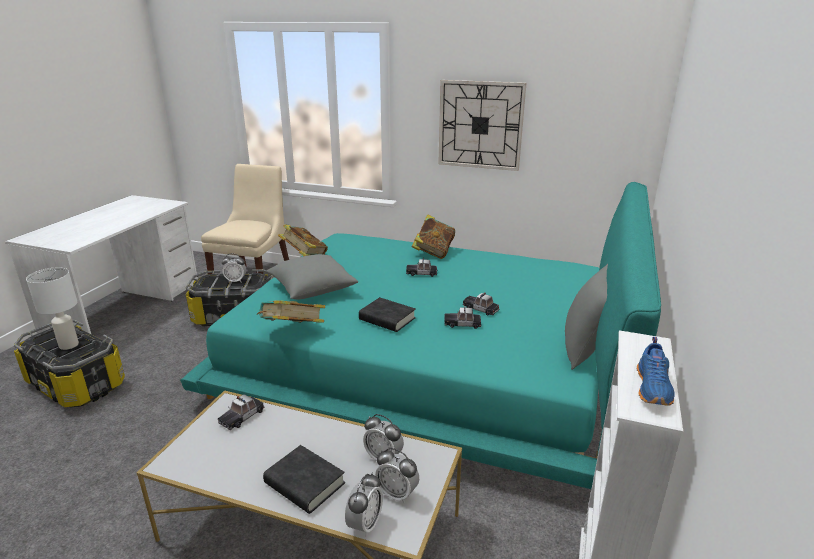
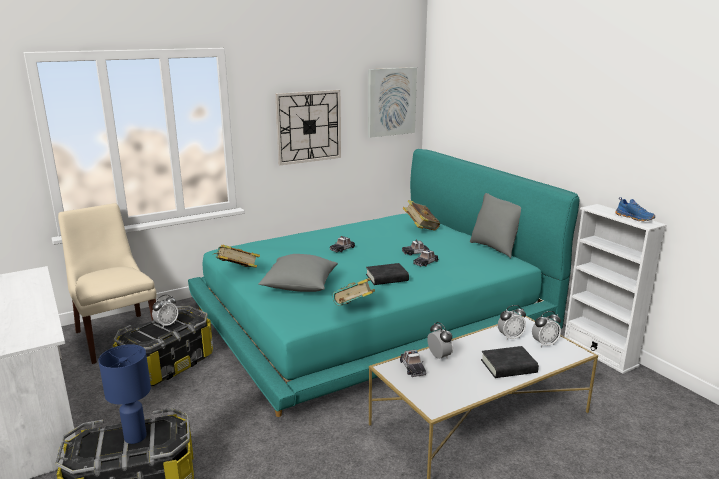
camera: 50 degrees left, 5 degrees down
white table lamp [26,267,79,350] -> blue table lamp [98,344,151,444]
alarm clock [345,473,383,537] -> alarm clock moved to [427,322,453,360]
book [412,214,455,259] -> book moved to [403,200,440,231]
none -> picture [368,67,417,138]

